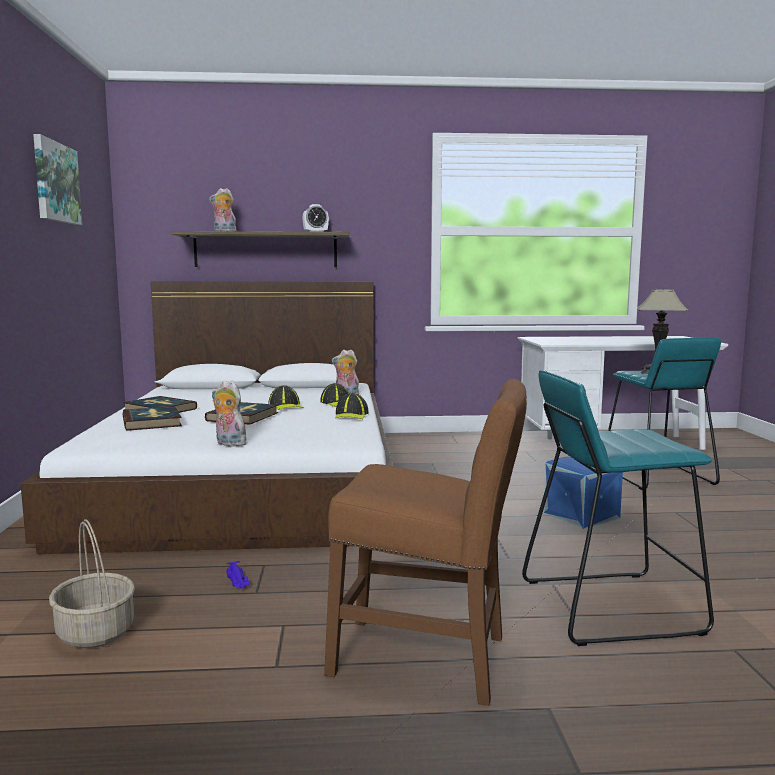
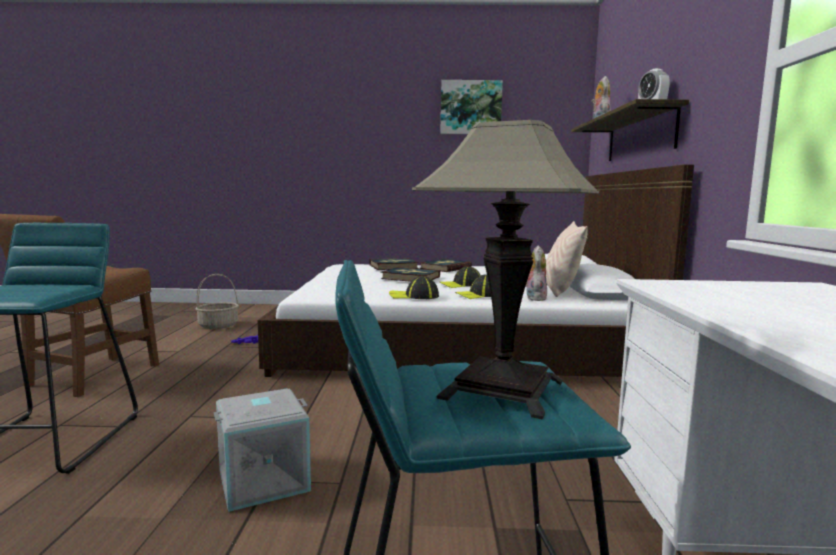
camera: 95 degrees right, 0 degrees up
plush toy [212,380,248,447] -> none
blue storage box [544,456,623,529] -> grey storage box [214,389,311,512]
none -> beige pillow [546,221,588,297]

